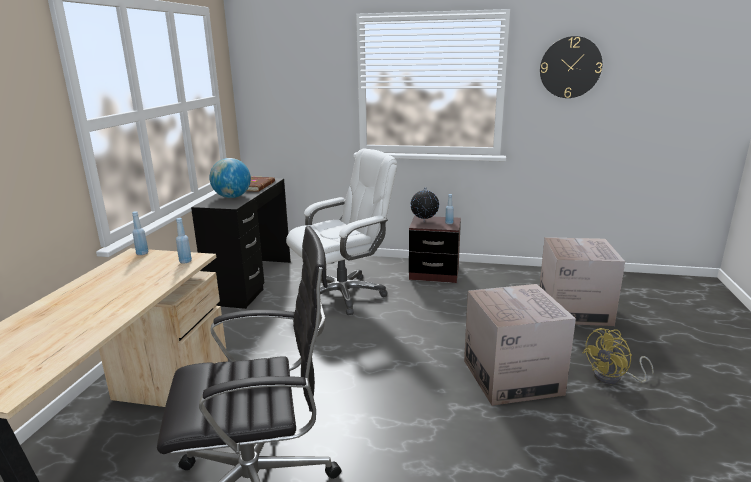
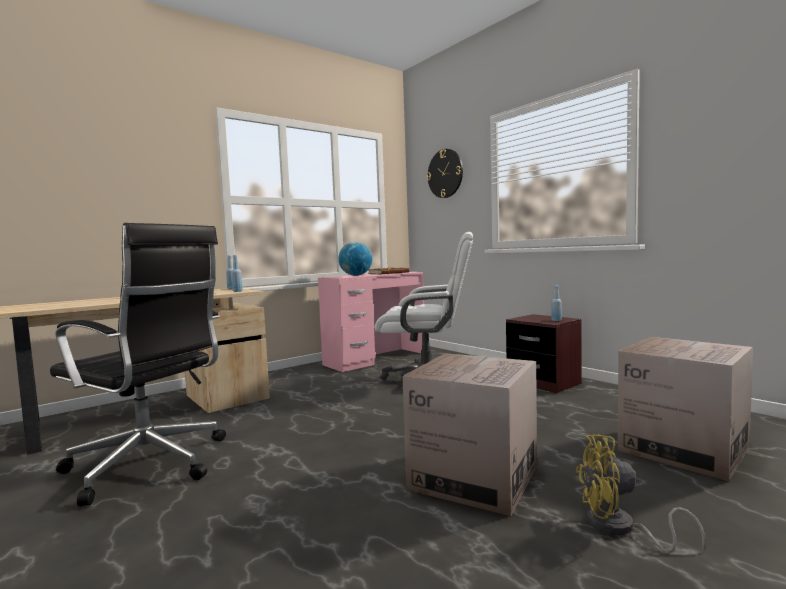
camera: 40 degrees right, 15 degrees down
black desk [191,178,291,309] -> pink desk [318,272,424,372]
globe [410,190,439,222] -> none
wall clock [540,36,602,98] -> wall clock moved to [427,149,463,198]

